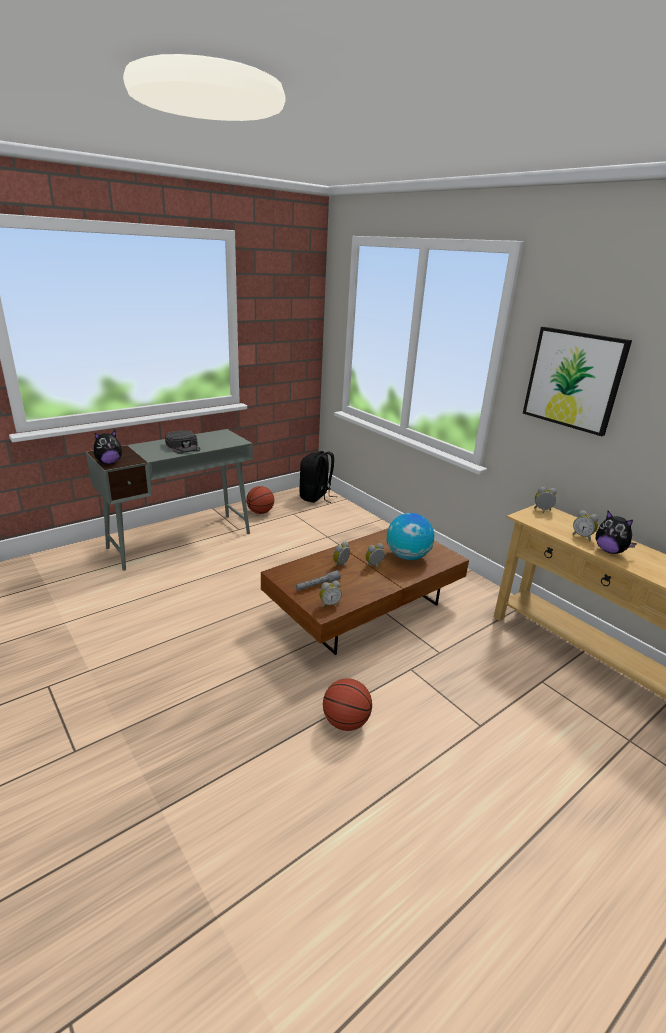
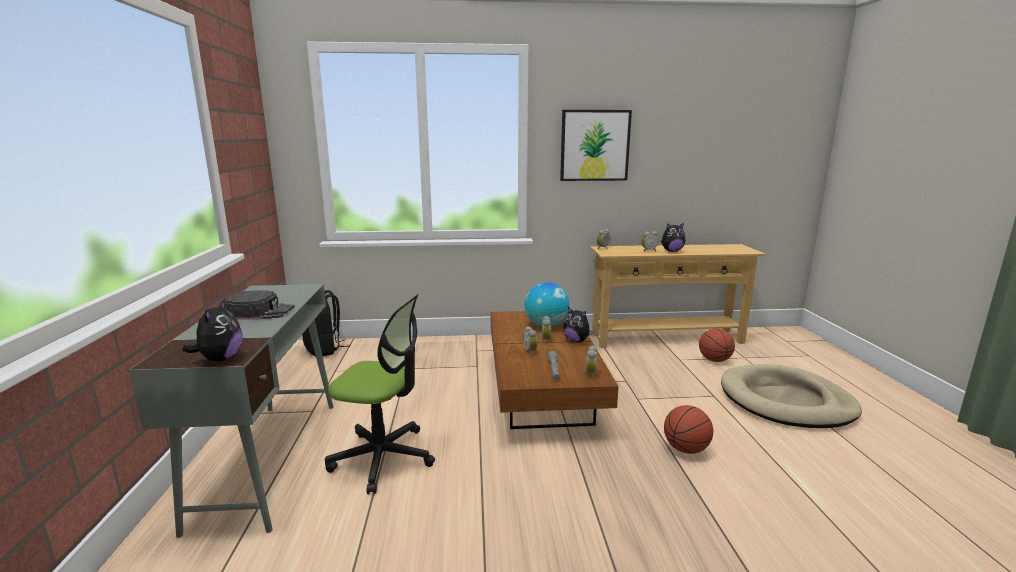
camera: 55 degrees left, 10 degrees down
basketball [246,486,274,514] -> basketball moved to [699,329,735,362]
none -> office chair [325,294,435,494]
none -> plush toy [563,307,594,342]
none -> beige dog bed [721,364,862,428]

